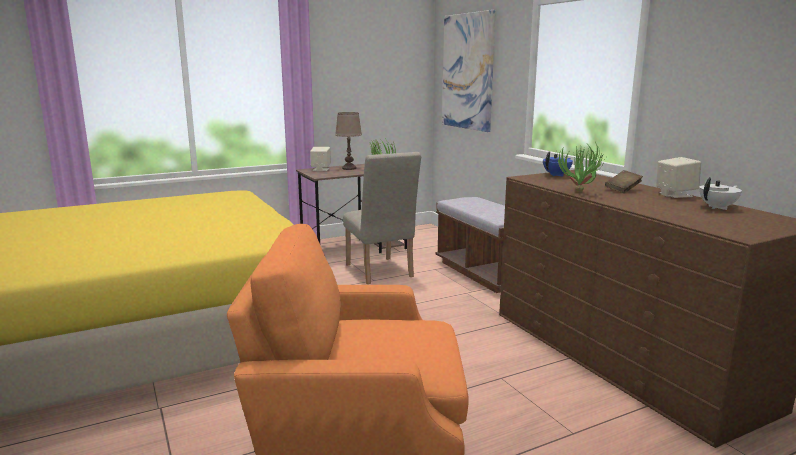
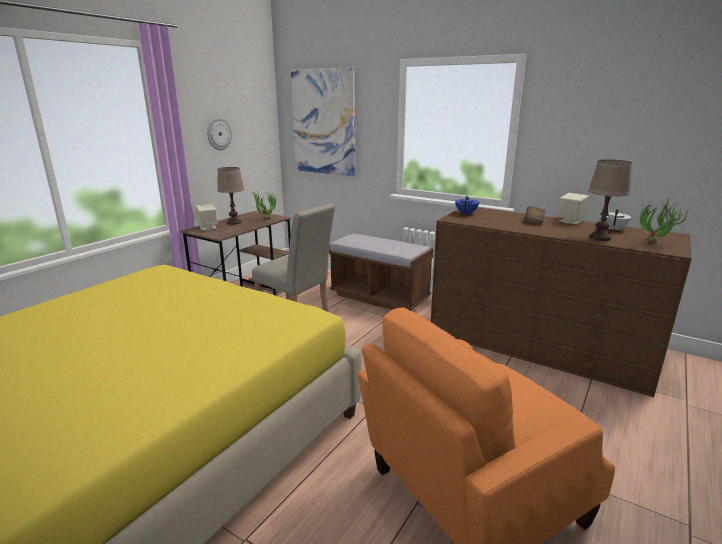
camera: 30 degrees left, 5 degrees up
potted plant [557,142,605,192] -> potted plant moved to [640,198,689,242]
none -> wall clock [207,118,232,150]
none -> brown table lamp [588,160,632,241]

